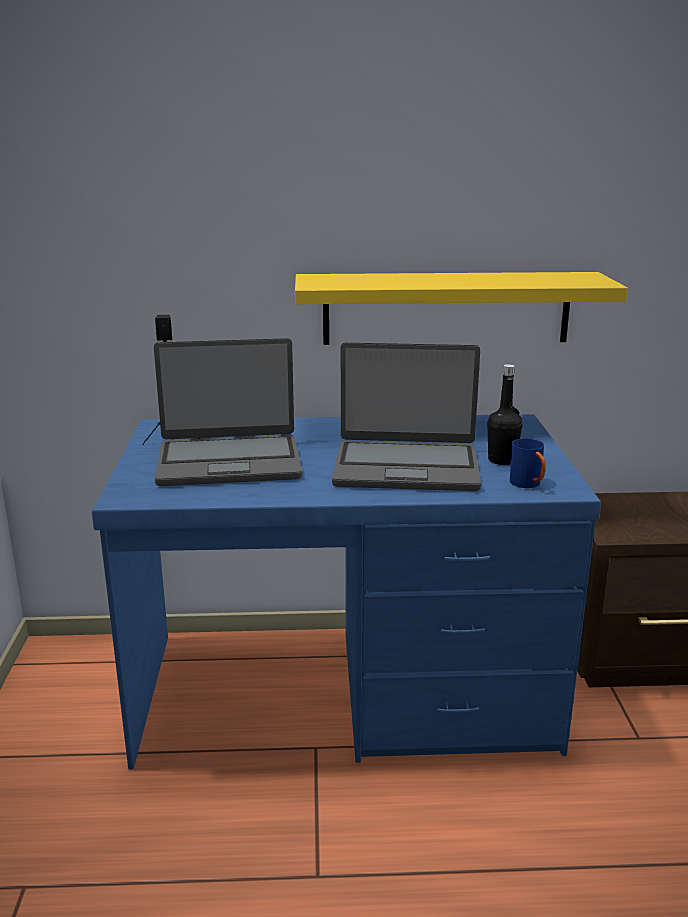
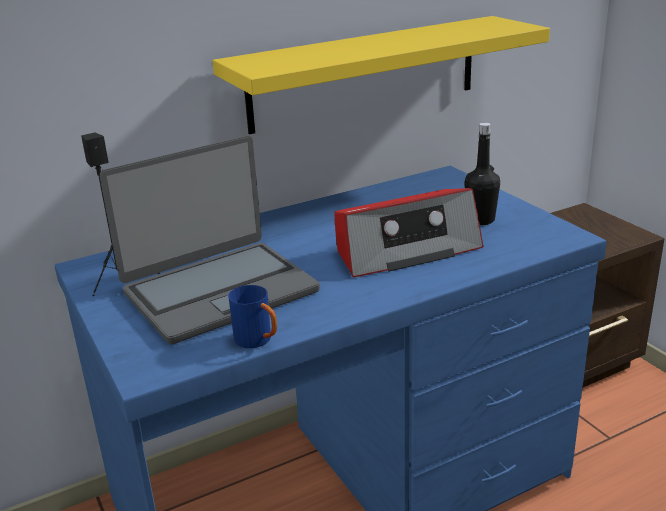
camera: 25 degrees left, 5 degrees up
laptop [332,342,481,491] -> radio [334,188,484,277]
blue mug [510,439,546,488] -> blue mug moved to [228,285,277,348]

